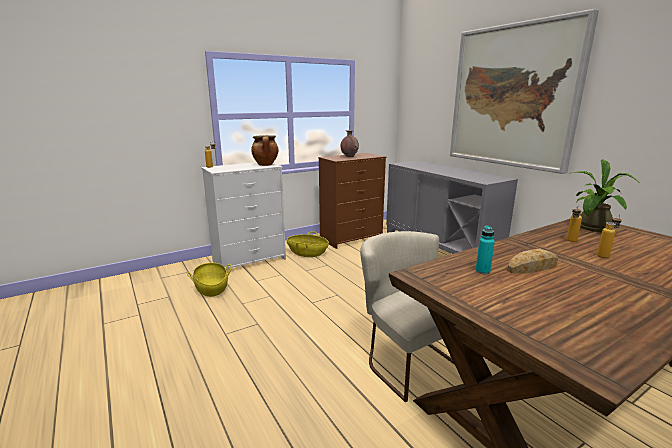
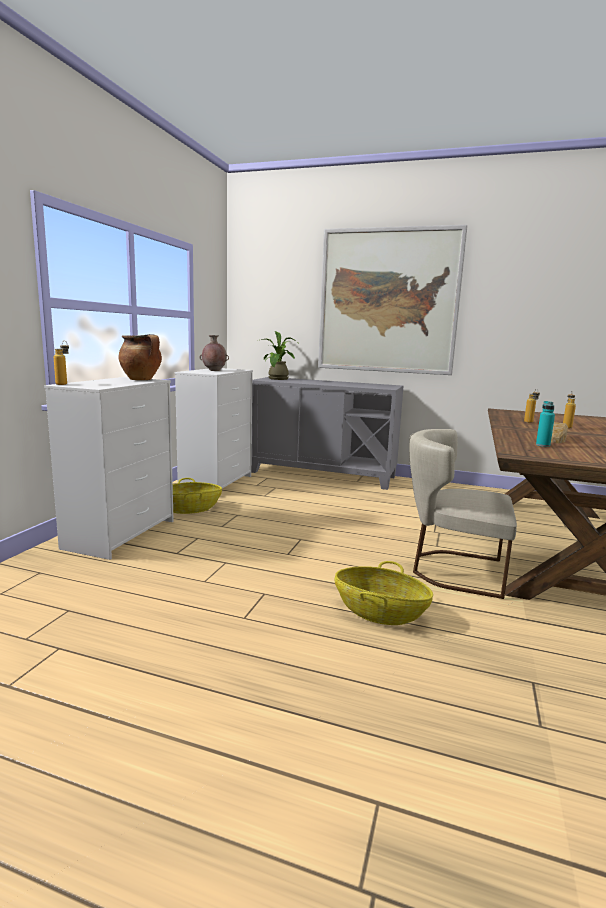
camera: 40 degrees left, 5 degrees down
basket [187,263,232,297] -> basket moved to [334,561,433,625]
brown dresser [318,153,386,249] -> white dresser [175,368,253,488]
potted plant [572,159,640,232] -> potted plant moved to [257,331,297,380]

